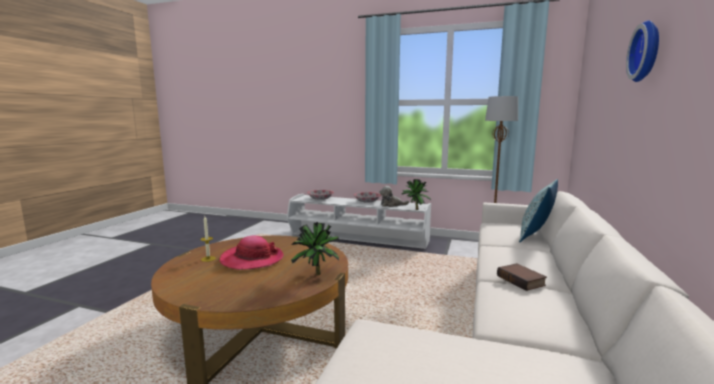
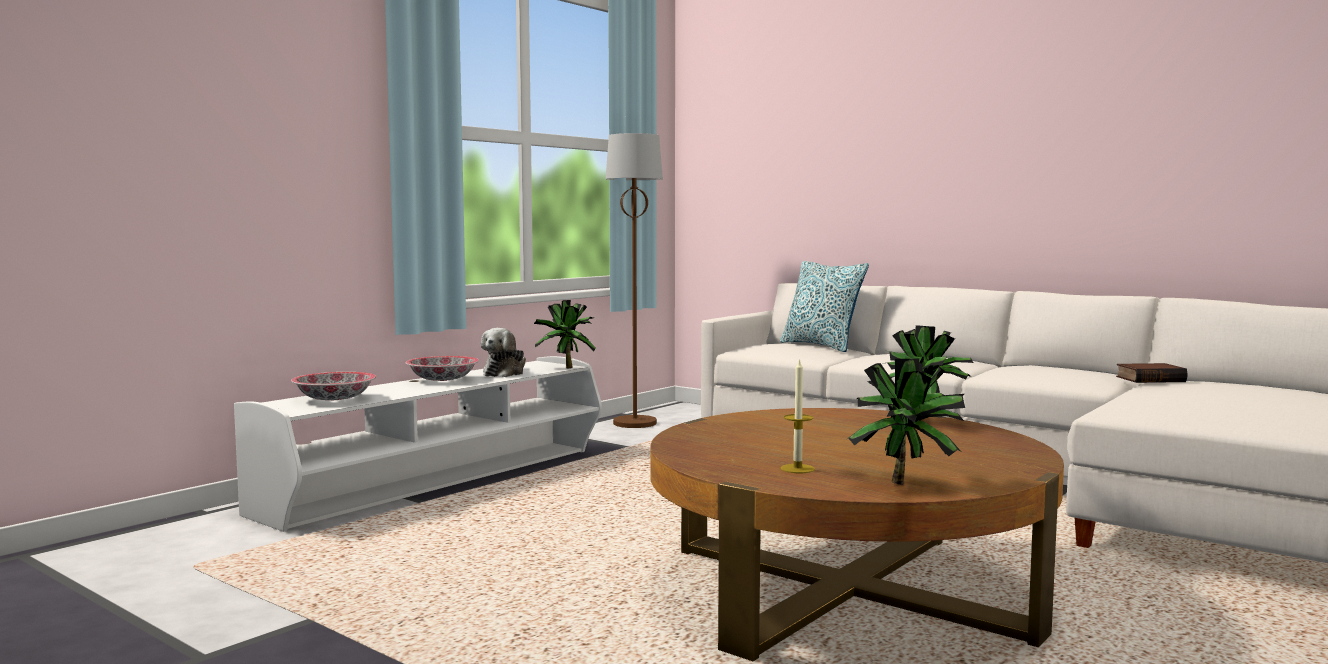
camera: 70 degrees left, 5 degrees down
hat [219,236,284,270] -> none
book [497,263,547,291] -> book moved to [1116,363,1188,383]
wall clock [626,20,659,82] -> none
none -> potted plant [847,358,965,485]

